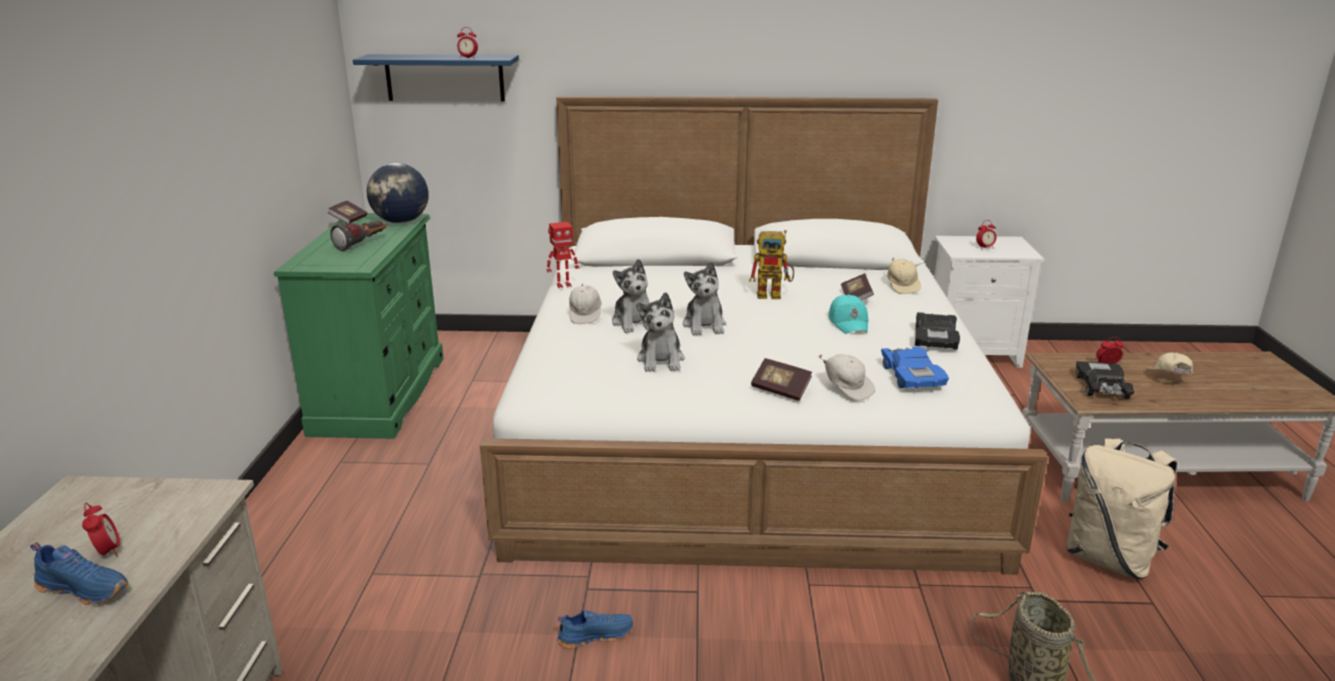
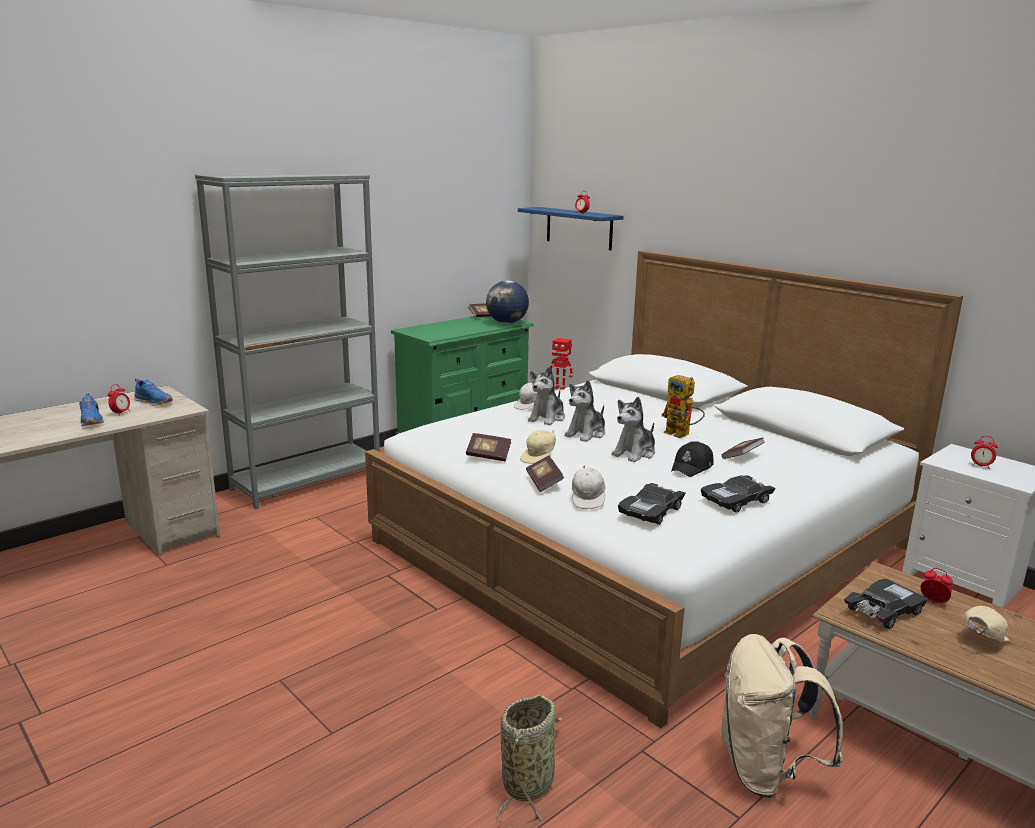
camera: 45 degrees right, 5 degrees down
flashlight [330,221,386,251] -> none
blue shoe [557,609,633,649] -> blue shoe moved to [134,378,173,406]
plush toy [636,292,685,372] -> plush toy moved to [611,397,655,462]
turquoise cap [828,294,868,334] -> black cap [671,441,714,477]
blue toy car [881,347,949,388] -> black toy car [618,483,685,525]
beige cap [887,258,921,294] -> beige cap moved to [520,430,556,464]
none -> grey bookcase [195,172,380,509]
none -> book [466,433,511,461]

